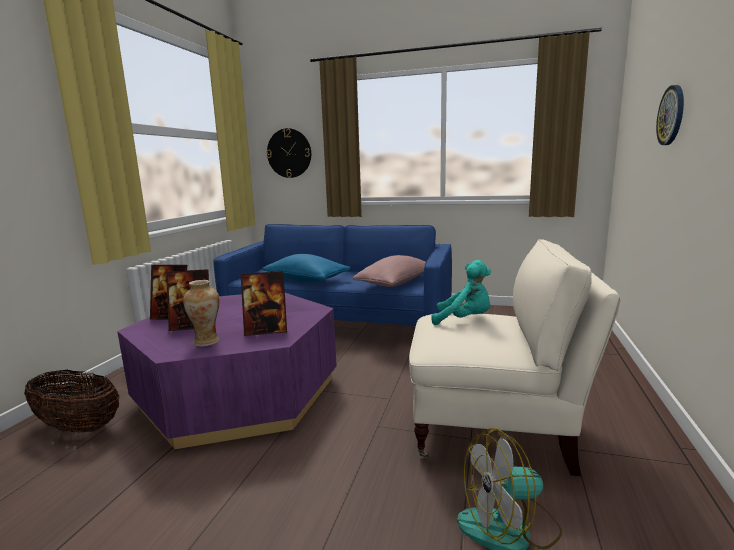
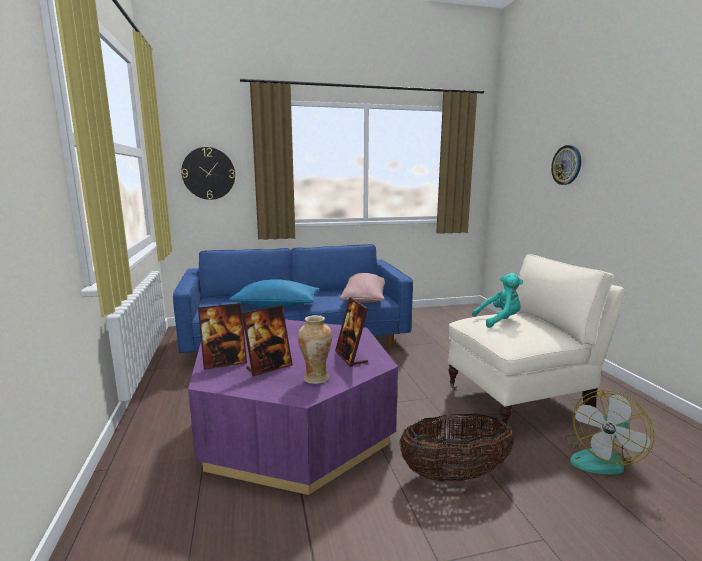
camera: 30 degrees left, 0 degrees up
basket [24,370,119,433] -> basket moved to [399,413,514,482]
picture frame [241,271,287,336] -> picture frame turned 105 degrees clockwise [335,297,368,367]

